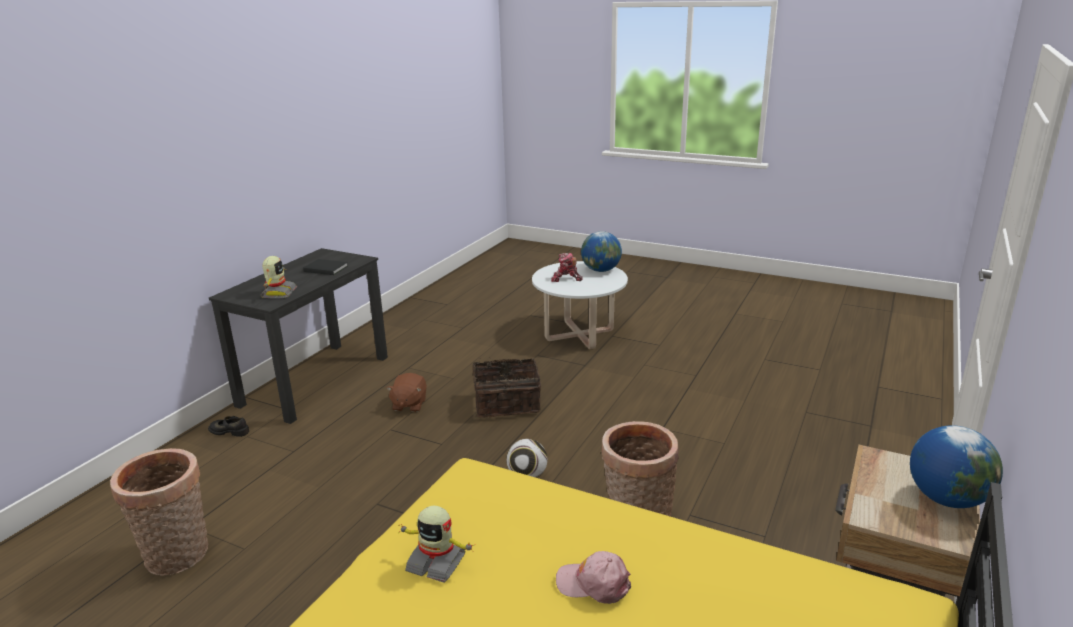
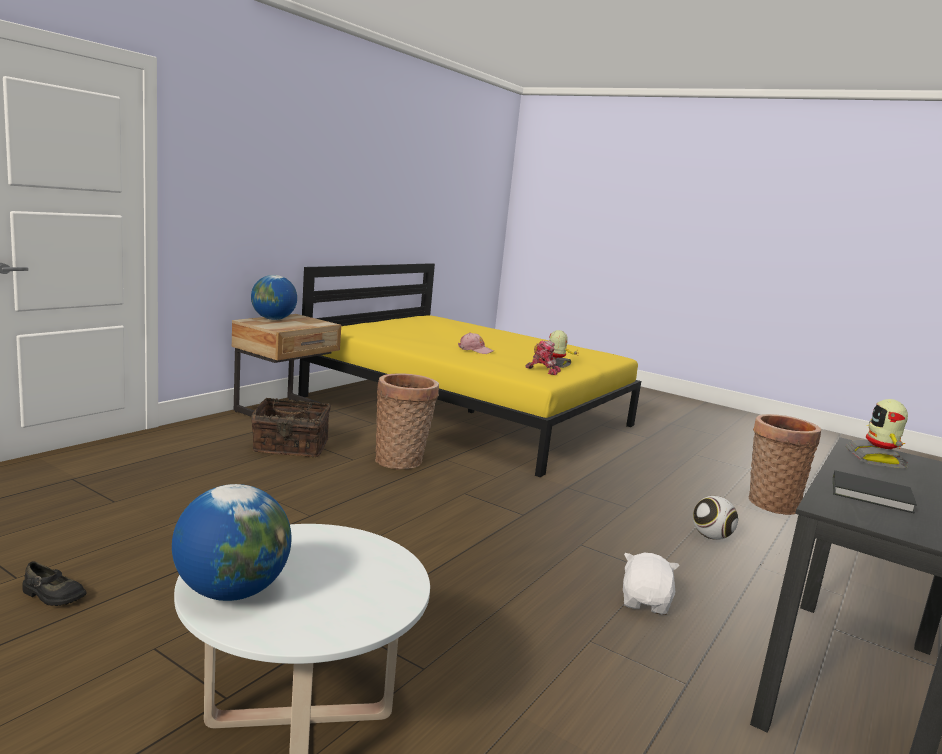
camera: 175 degrees left, 10 degrees down
black shoe [208,416,249,437] -> black shoe moved to [23,562,87,606]
brown plush toy [386,373,427,412] -> white plush toy [623,553,679,615]
basket [473,358,541,418] -> basket moved to [251,398,331,457]
football [506,439,547,478] -> football moved to [693,496,738,540]
toy robot [551,253,583,282] -> toy robot moved to [526,340,561,375]

